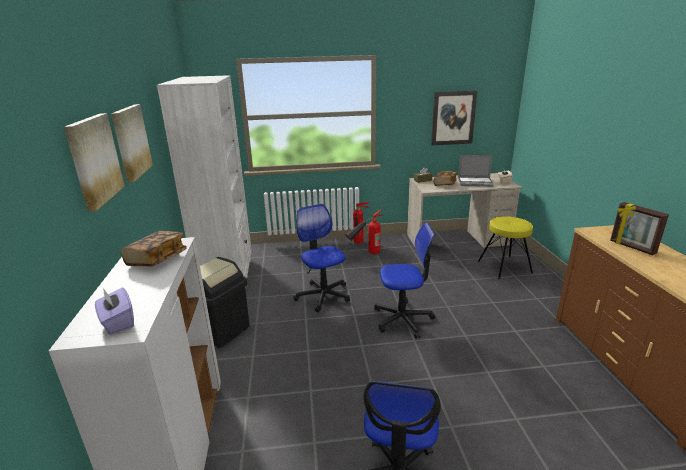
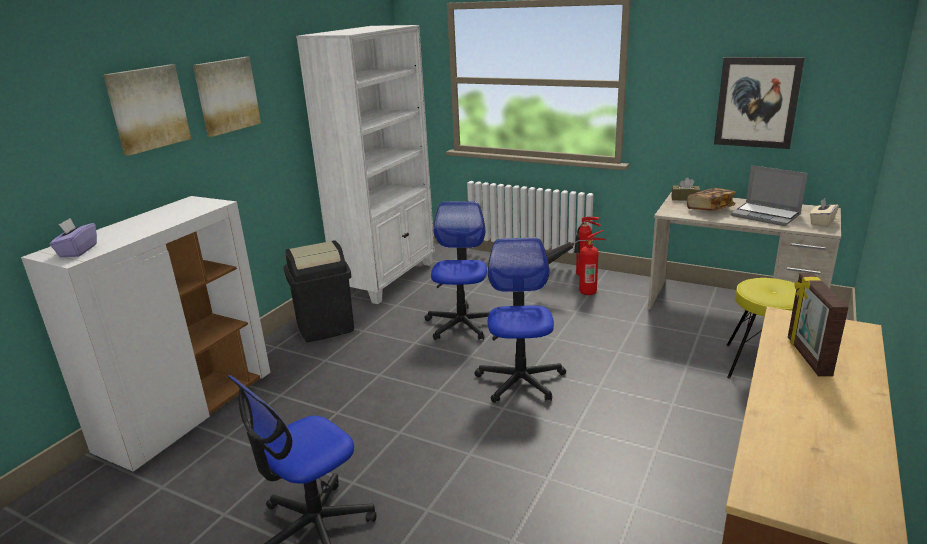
camera: 35 degrees right, 0 degrees up
book [121,231,187,266] -> none
office chair [375,223,435,339] -> office chair turned 120 degrees counterclockwise [475,238,566,403]

